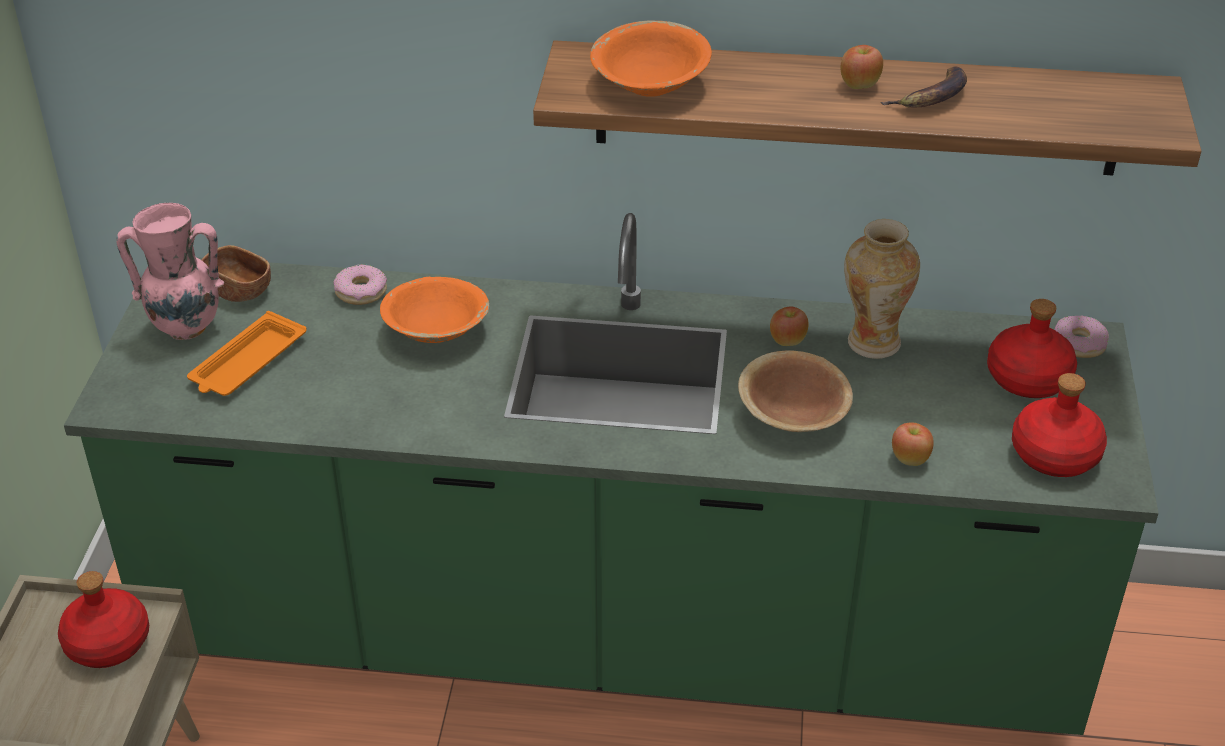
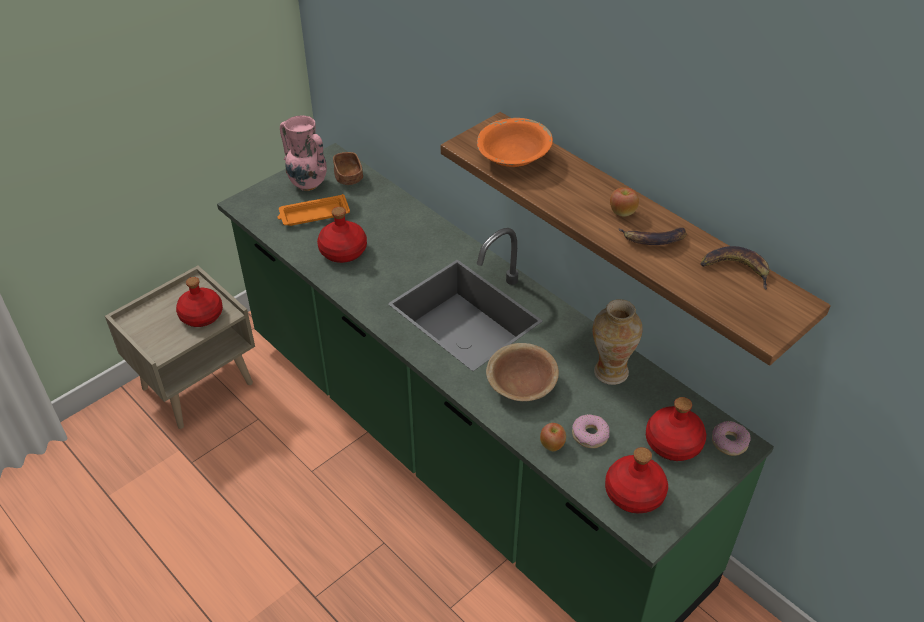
camera: 40 degrees right, 5 degrees up
donut [334,264,387,305] -> donut moved to [572,414,609,448]
orange bowl [380,277,489,343] -> none
apple [770,306,809,346] -> none
none -> red bottle [317,207,367,263]
none -> banana [701,246,769,290]

